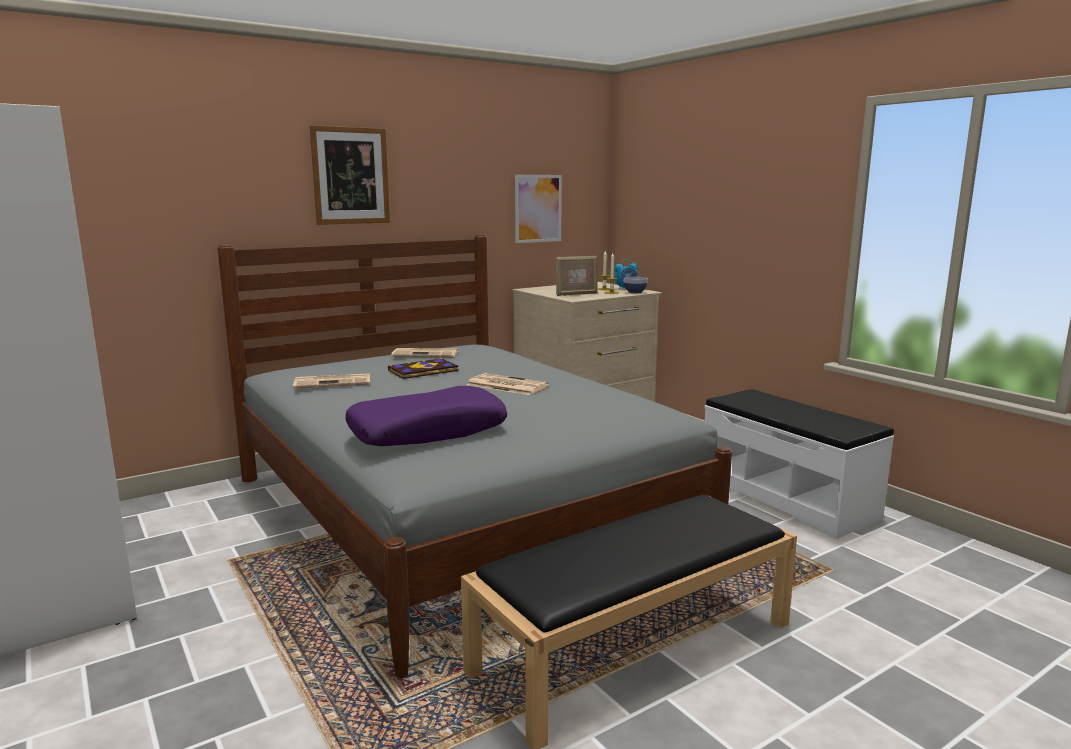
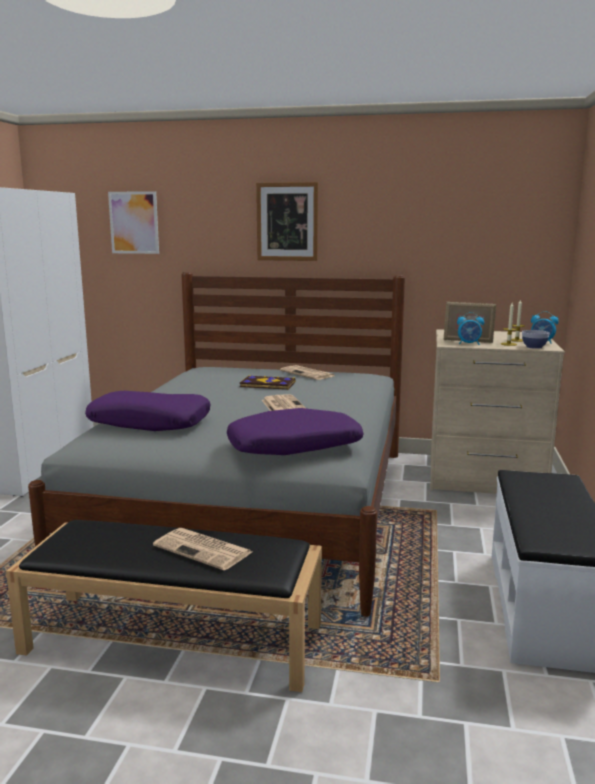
camera: 45 degrees right, 0 degrees up
newspaper [293,373,370,389] -> newspaper moved to [153,528,252,570]
picture [515,175,562,243] -> picture moved to [108,191,159,254]
none -> purple pillow [227,408,364,455]
none -> alarm clock [457,312,484,345]

